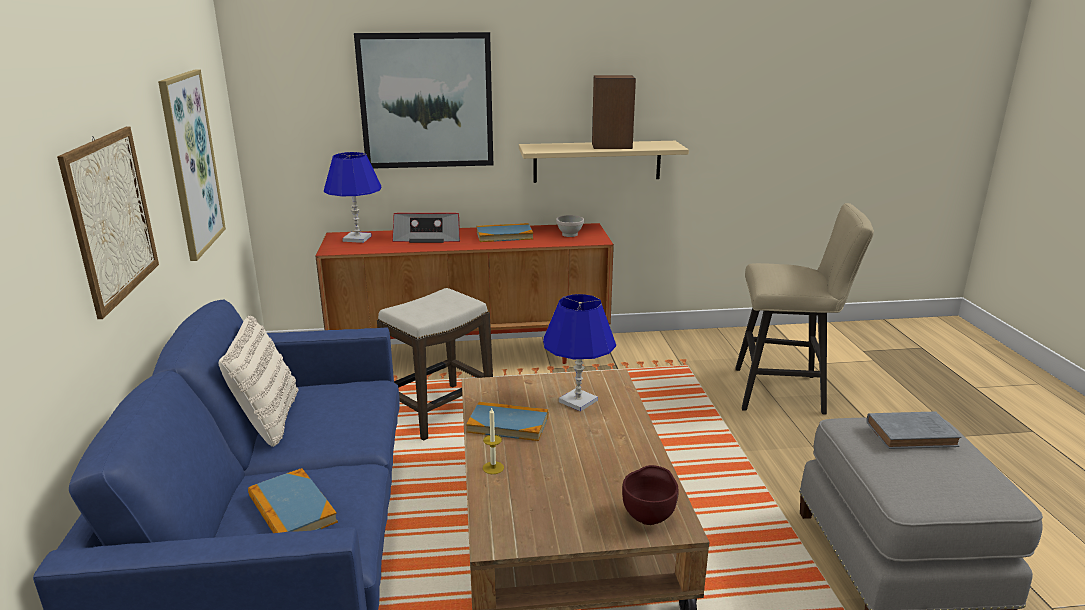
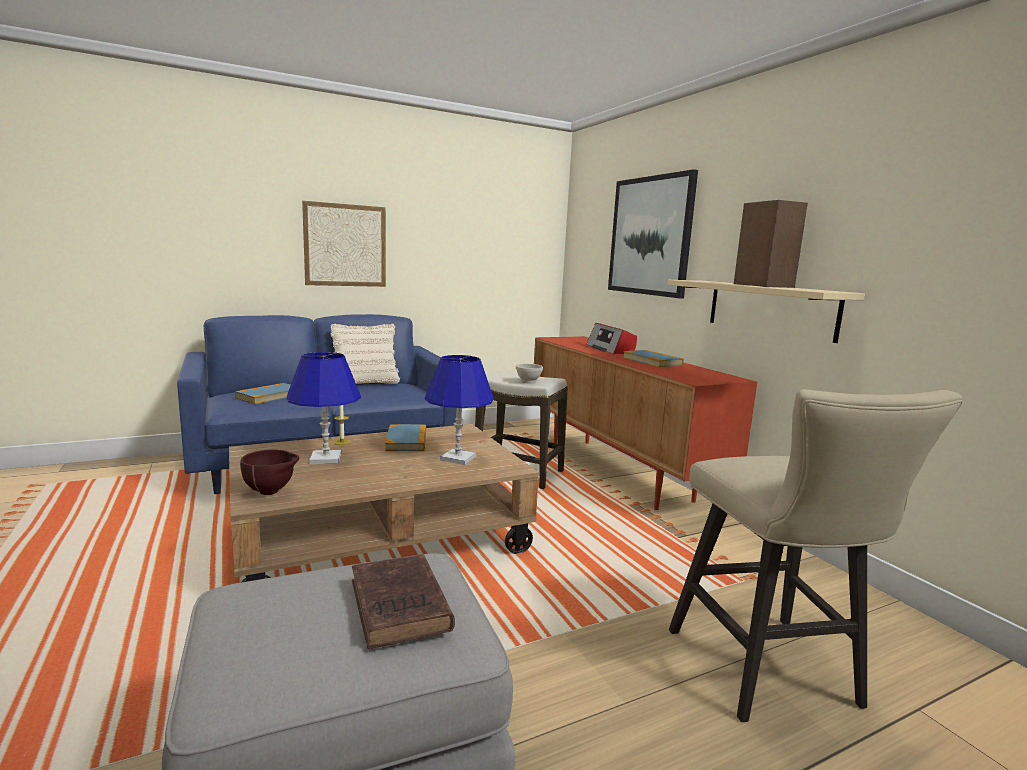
camera: 70 degrees right, 10 degrees down
picture [158,70,226,261] -> none
blue table lamp [324,152,381,243] -> blue table lamp moved to [287,352,361,464]
white bowl [556,215,584,237] -> white bowl moved to [516,364,543,383]
grey book [867,412,962,449] -> brown book [352,554,455,649]

